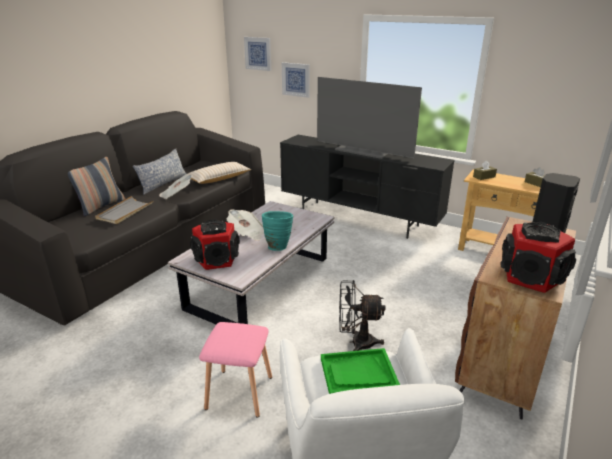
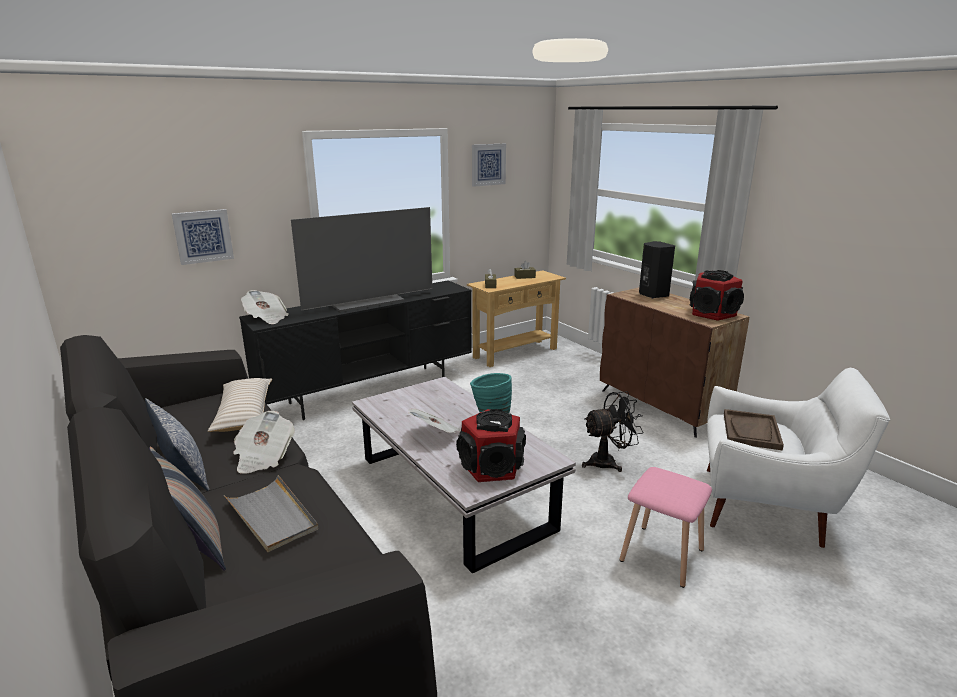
camera: 65 degrees left, 5 degrees down
picture [244,37,271,71] -> picture moved to [472,144,506,187]
green tray [321,348,400,394] -> brown tray [724,409,784,451]
black fan [339,280,386,351] -> black fan turned 135 degrees counterclockwise [582,391,644,472]
none -> newspaper [241,290,289,324]

